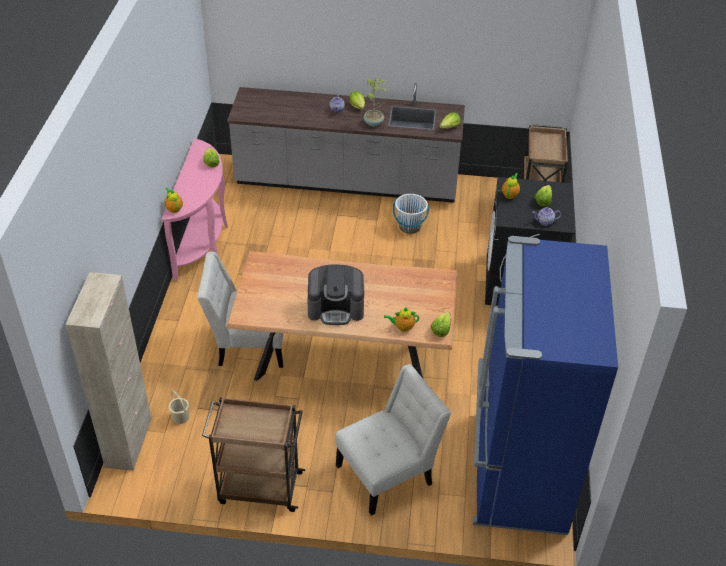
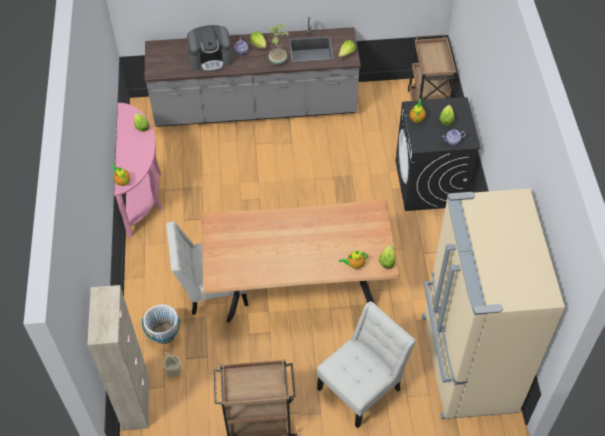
camera: 10 degrees left, 10 degrees up
coffee machine [307,265,364,325] -> coffee machine moved to [187,25,233,72]
white bucket [393,194,430,234] -> white bucket moved to [142,304,180,344]
blue fridge [473,236,618,535] -> beige fridge [422,188,565,419]

